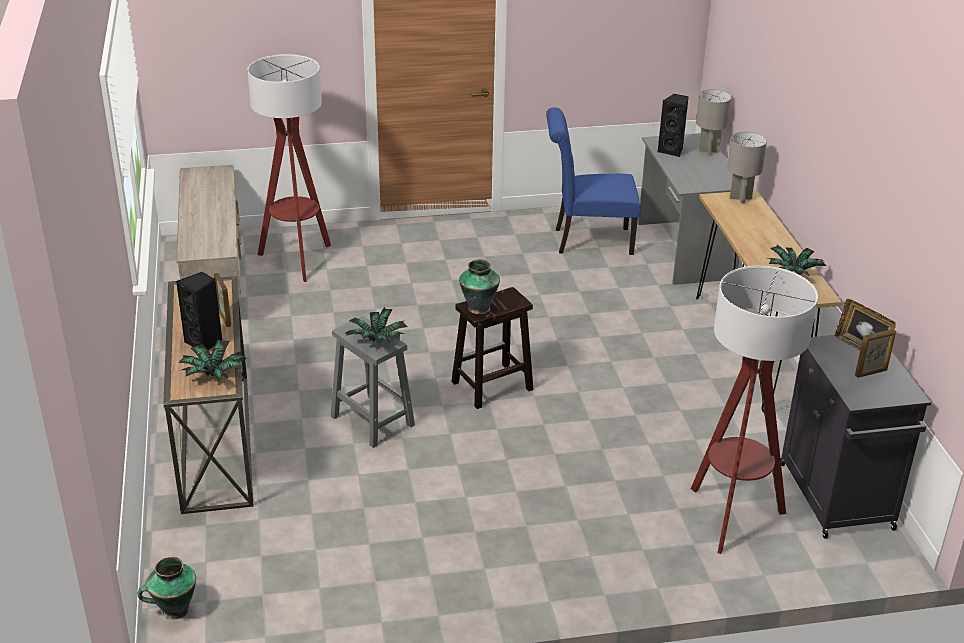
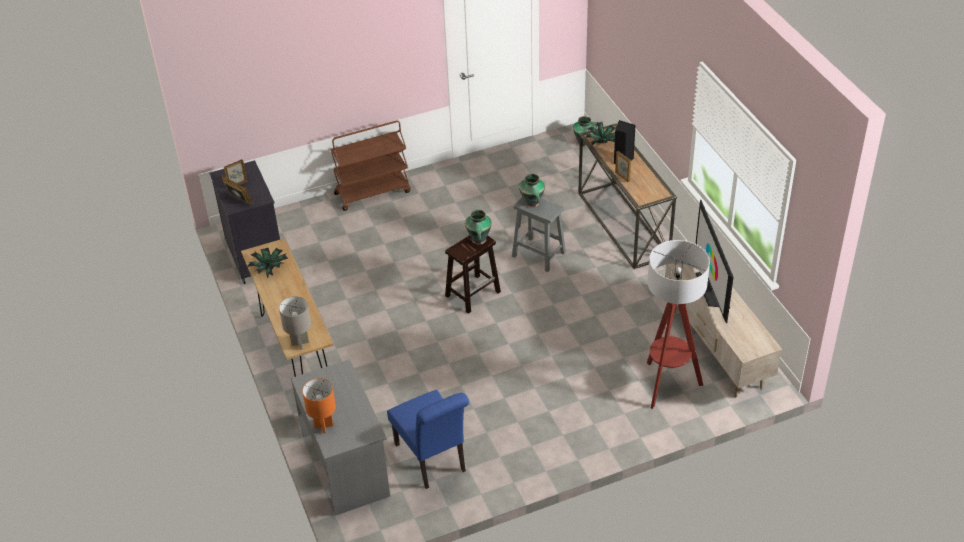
camera: 170 degrees right, 10 degrees up
potted plant [345,307,407,344] -> vase [519,174,545,208]
blue chair [546,107,641,255] -> blue chair turned 75 degrees clockwise [387,390,469,489]
black speaker [657,94,689,157] -> none
floor lamp [691,266,818,554] -> none
grey table lamp [696,89,732,156] -> orange table lamp [302,378,336,433]
none -> brown cart [331,120,411,211]
none -> television [695,200,734,323]

